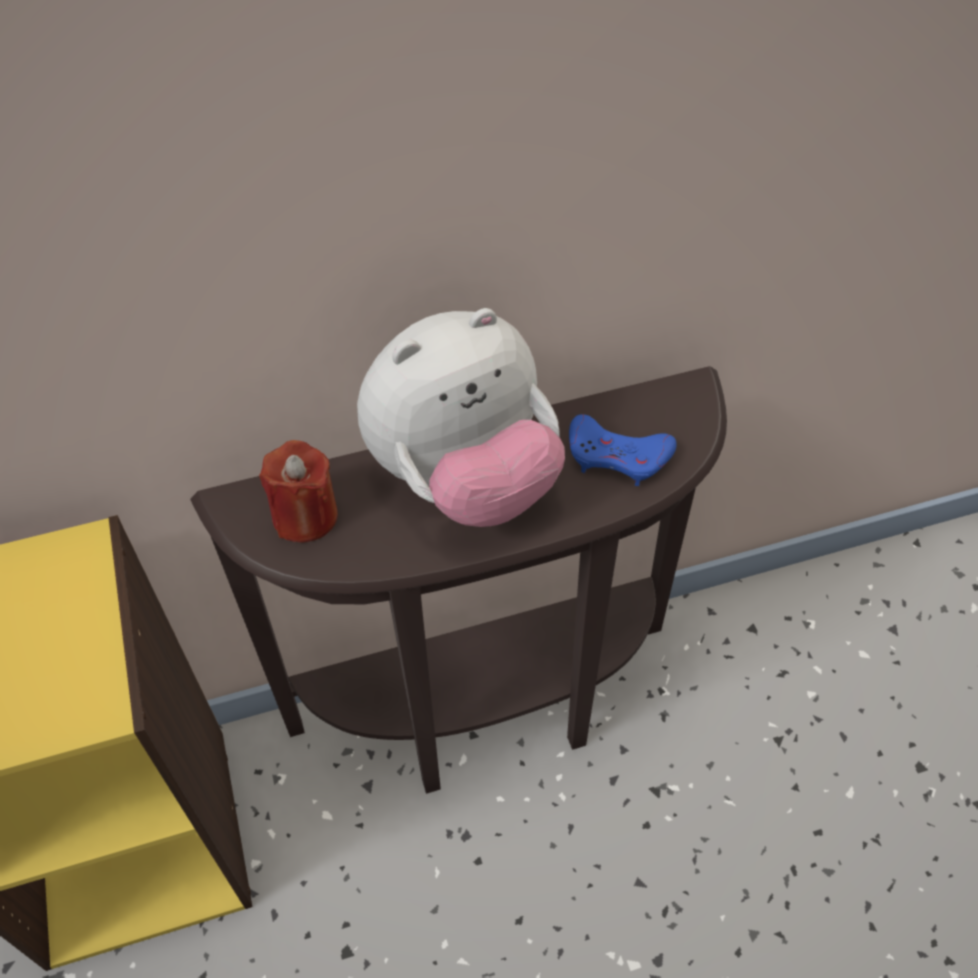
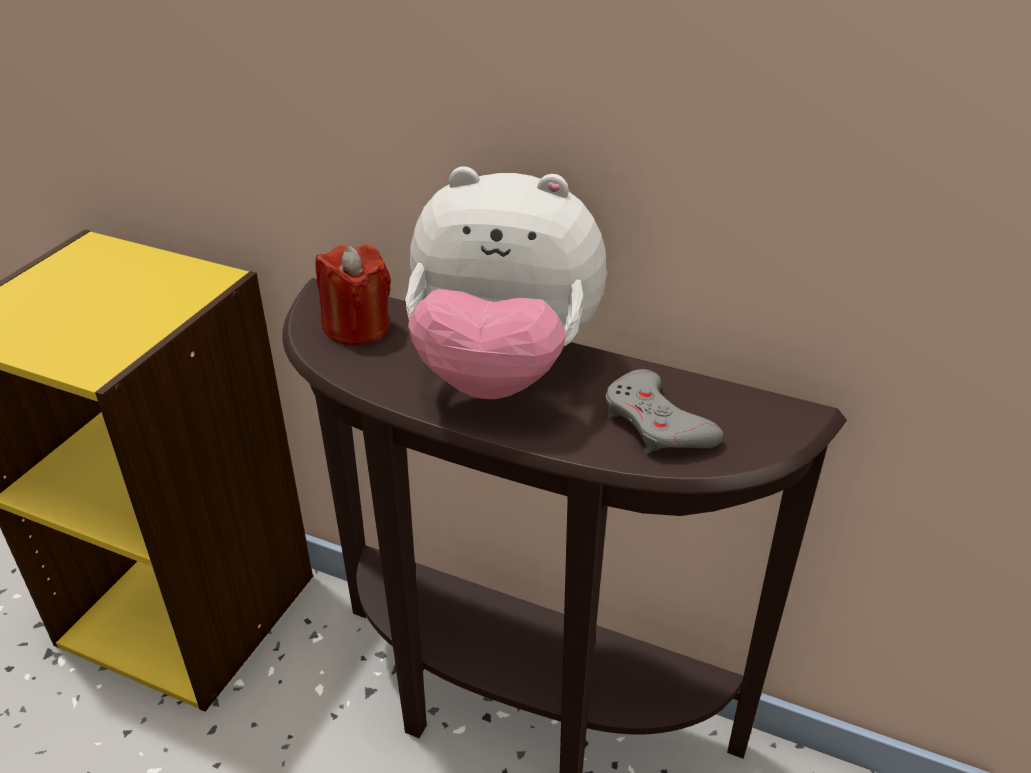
camera: 40 degrees right, 15 degrees down
blue game controller [569,414,677,486] -> grey game controller [605,369,723,454]

